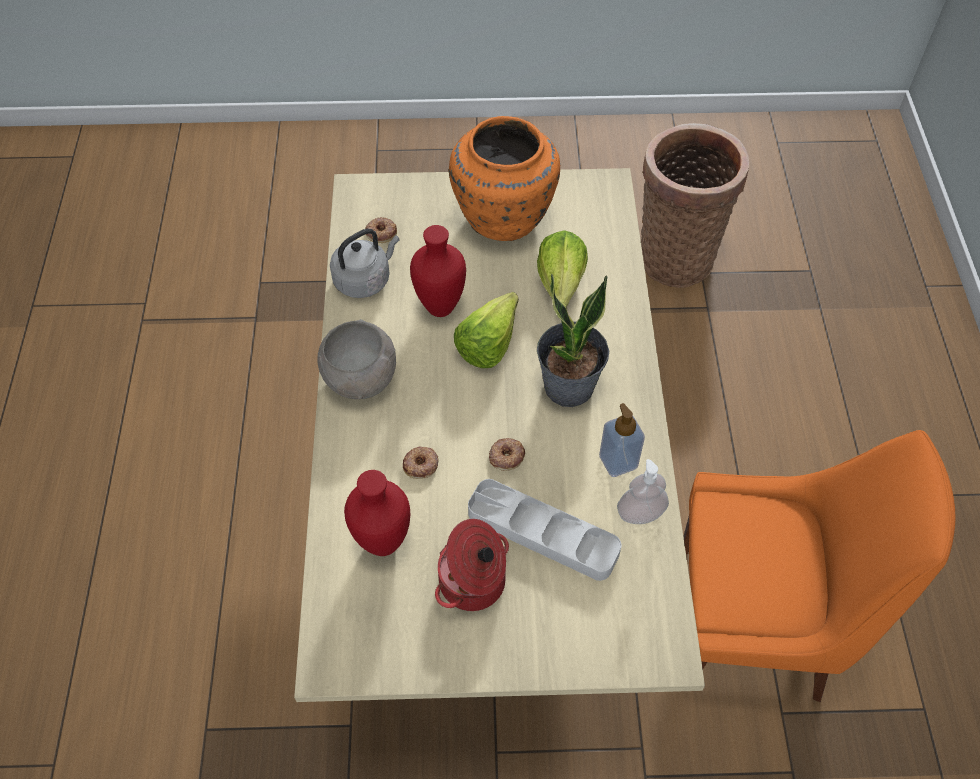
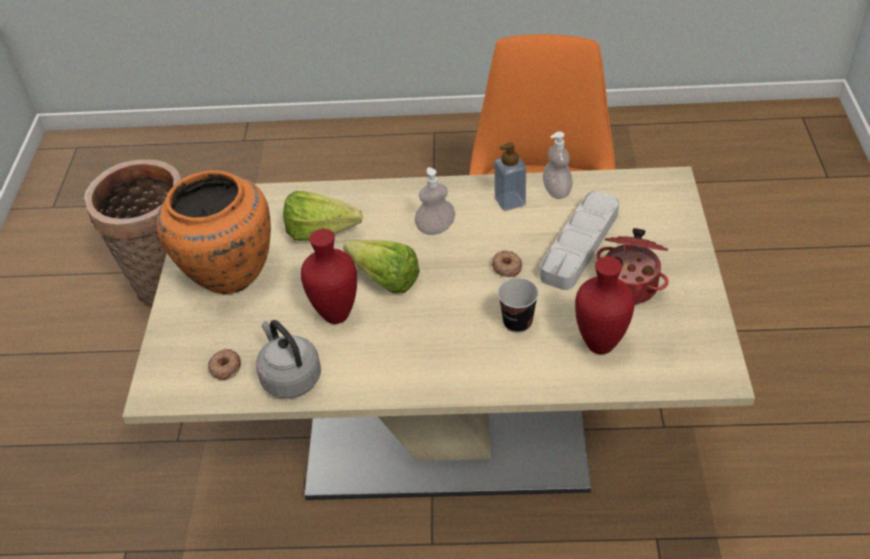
camera: 85 degrees left, 10 degrees down
grey bowl [318,319,396,400] -> none
donut [403,447,439,479] -> cup [498,278,539,333]
potted plant [537,274,609,407] -> soap dispenser [414,167,456,235]

